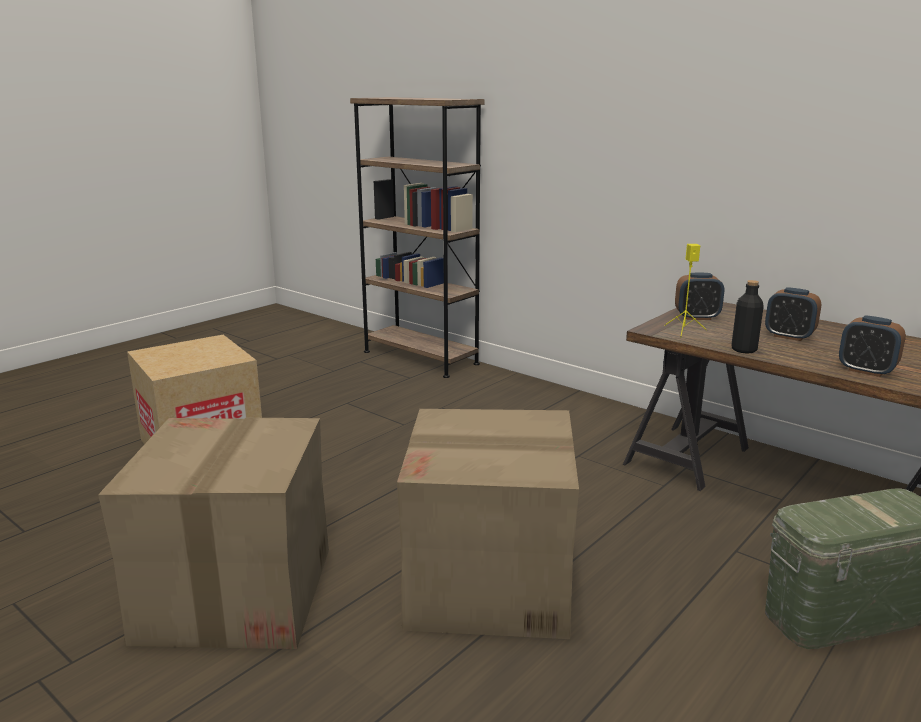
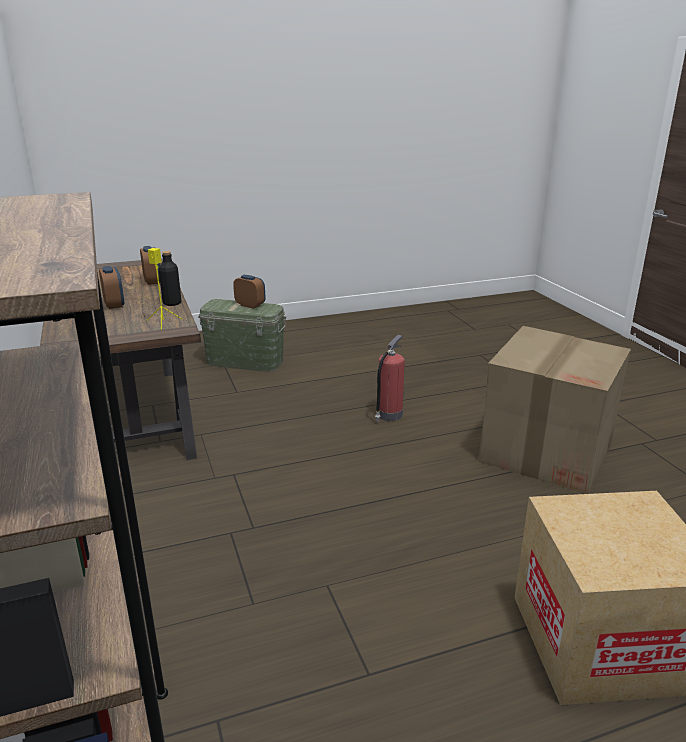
camera: 150 degrees left, 5 degrees up
cardboard box [397,409,579,639] -> fire extinguisher [375,335,405,422]
alarm clock [675,273,724,320] -> alarm clock moved to [233,275,265,309]

